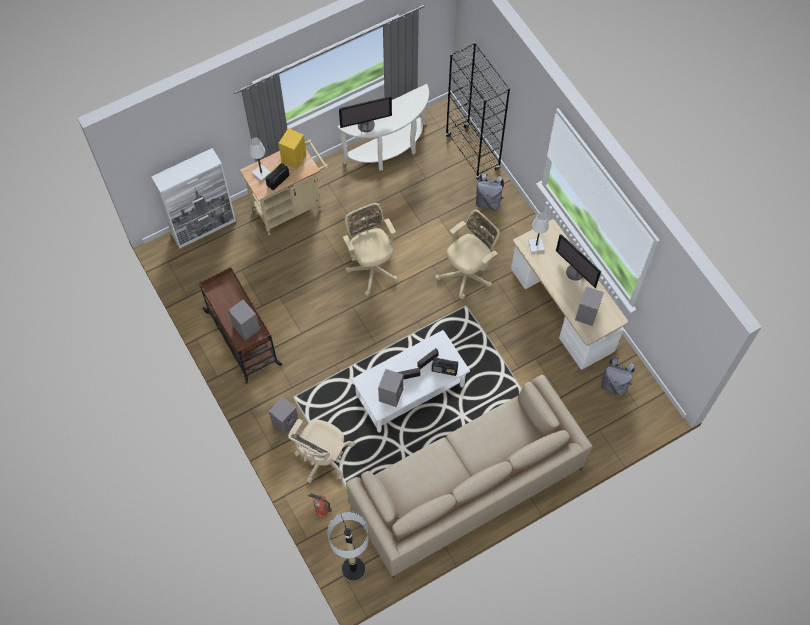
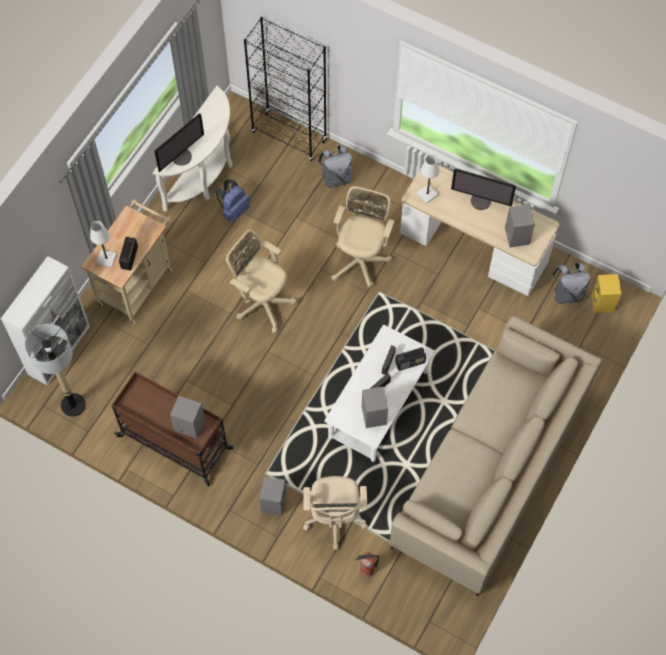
camera: 30 degrees left, 0 degrees up
yellow speaker [279,128,306,169] -> yellow speaker moved to [592,274,621,313]
floor lamp [328,512,369,580] -> floor lamp moved to [25,324,86,417]
none -> blue backpack [215,179,250,222]

